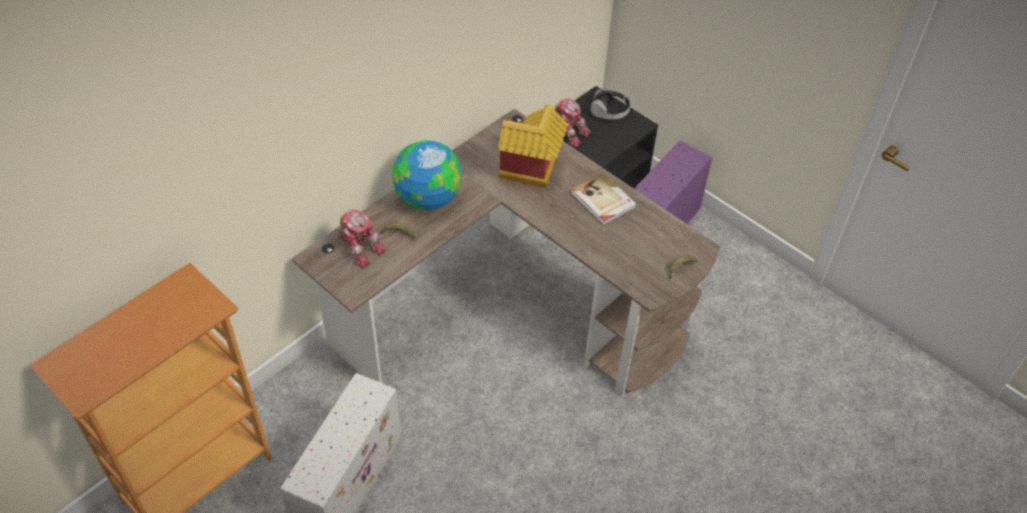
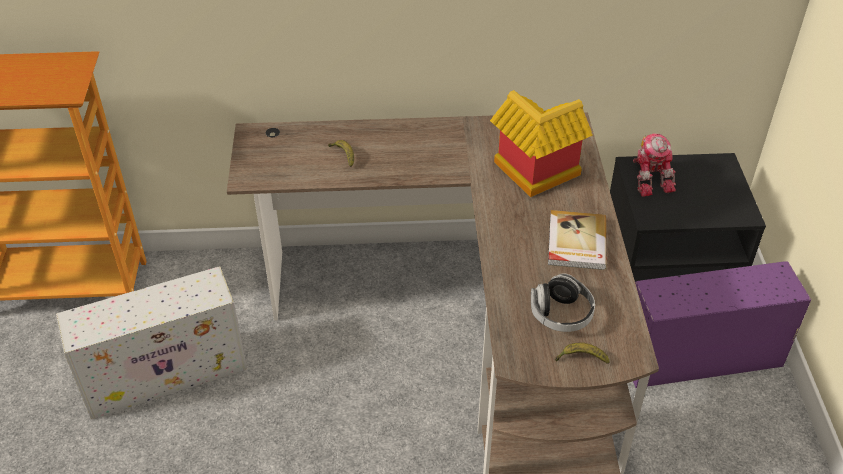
camera: 45 degrees right, 5 degrees down
toy robot [337,209,387,268] -> none
globe [392,140,462,210] -> none
headphones [590,88,630,120] -> headphones moved to [531,273,595,332]

